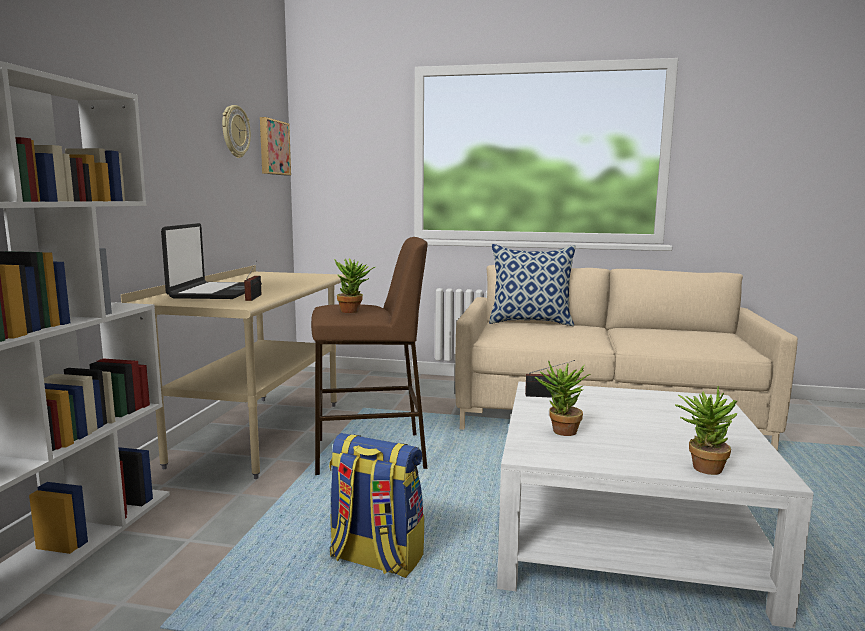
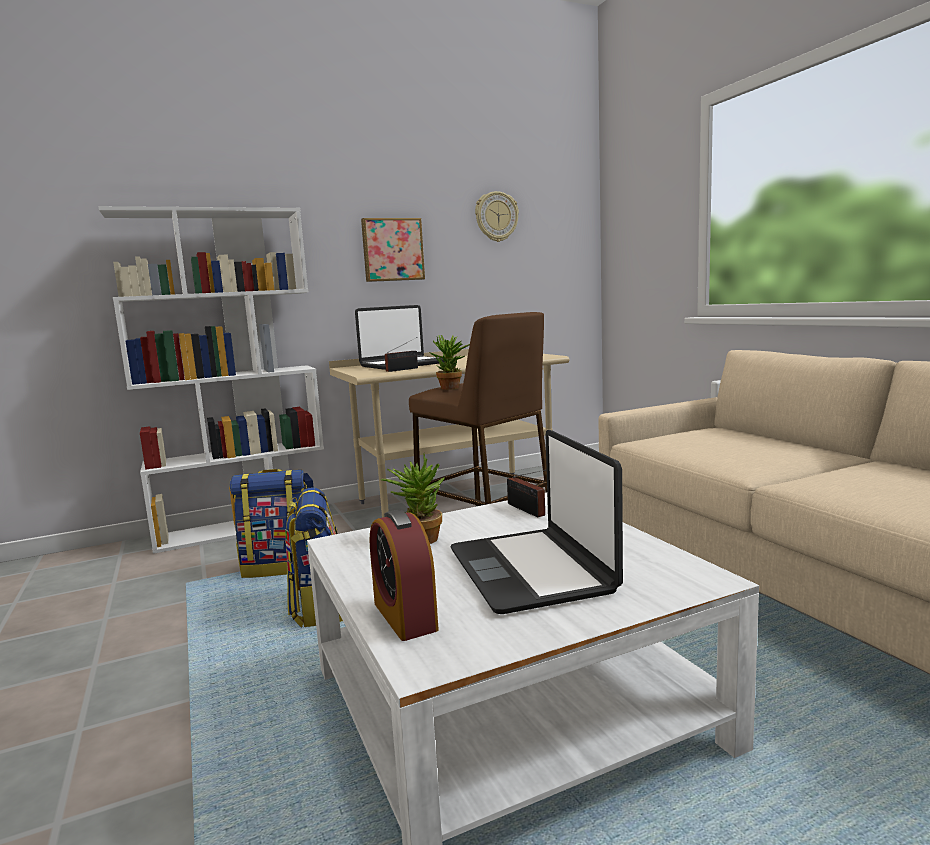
camera: 55 degrees right, 0 degrees up
picture [260,117,291,175] -> picture moved to [361,218,425,282]
pillow [489,244,576,326] -> none
potted plant [675,386,738,475] -> alarm clock [369,510,439,641]
none -> backpack [230,469,307,578]
none -> laptop [451,430,623,614]

